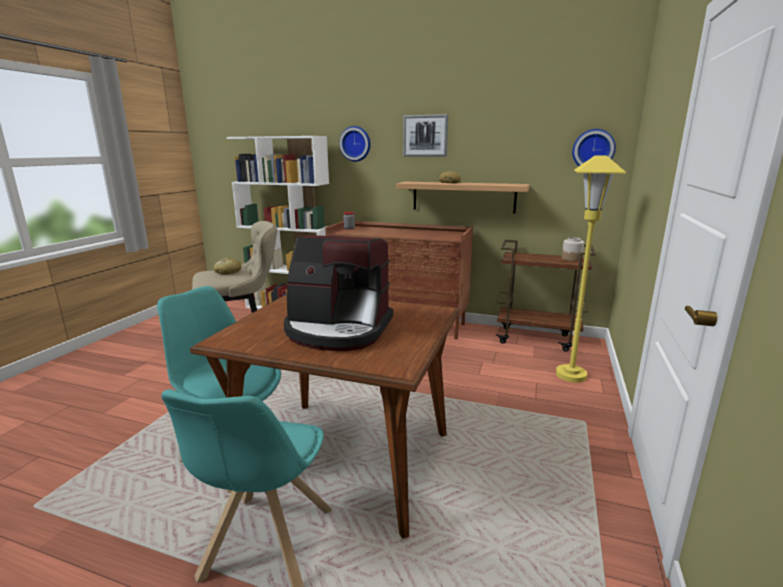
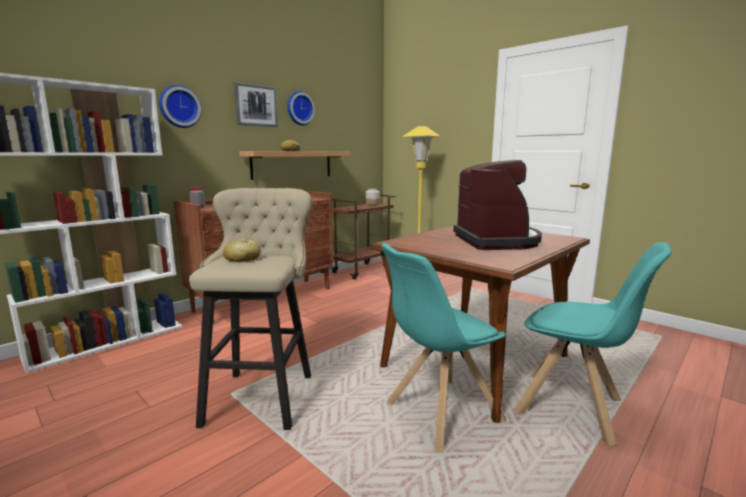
camera: 65 degrees left, 5 degrees down
coffee machine [284,235,393,351] -> coffee machine turned 45 degrees counterclockwise [453,160,542,250]
wall clock [572,129,616,166] -> wall clock moved to [287,91,315,125]

